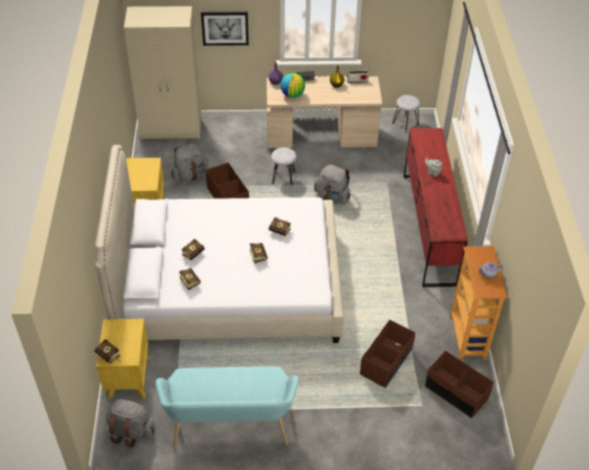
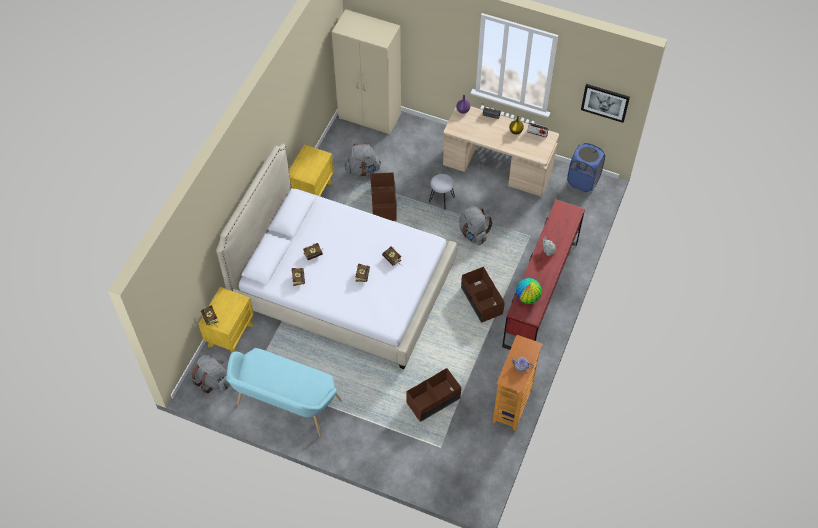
camera: 25 degrees right, 10 degrees up
picture [201,12,249,46] -> picture moved to [581,84,630,123]
globe [281,73,305,98] -> globe moved to [516,278,542,304]
grey stool [392,95,421,133] -> blue laundry basket [567,143,605,192]
brown storage box [425,350,494,418] -> brown storage box moved to [461,267,505,323]

